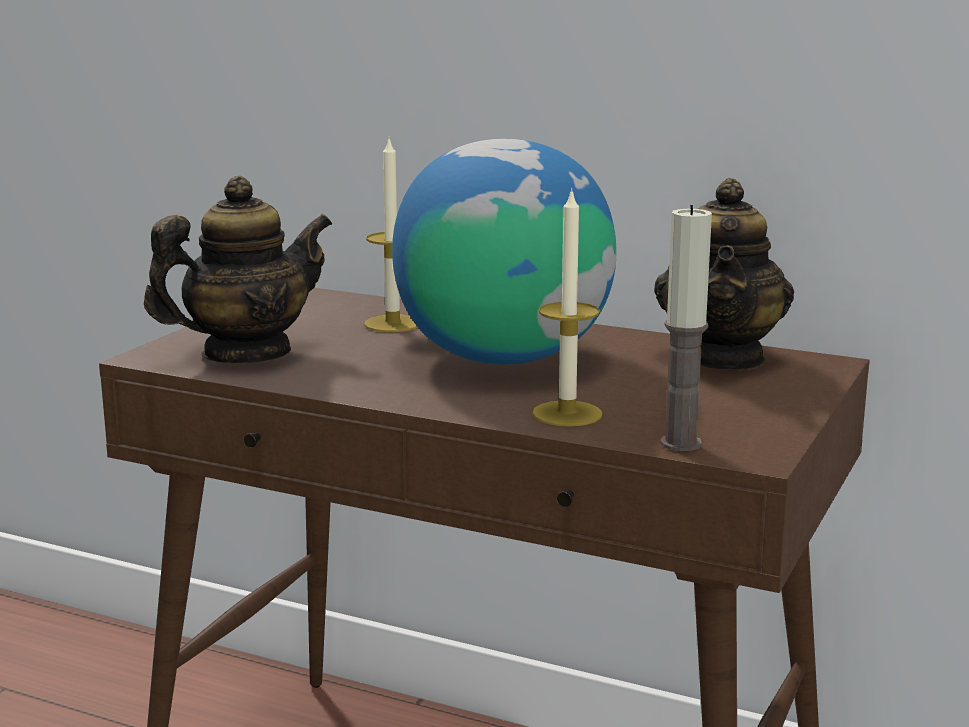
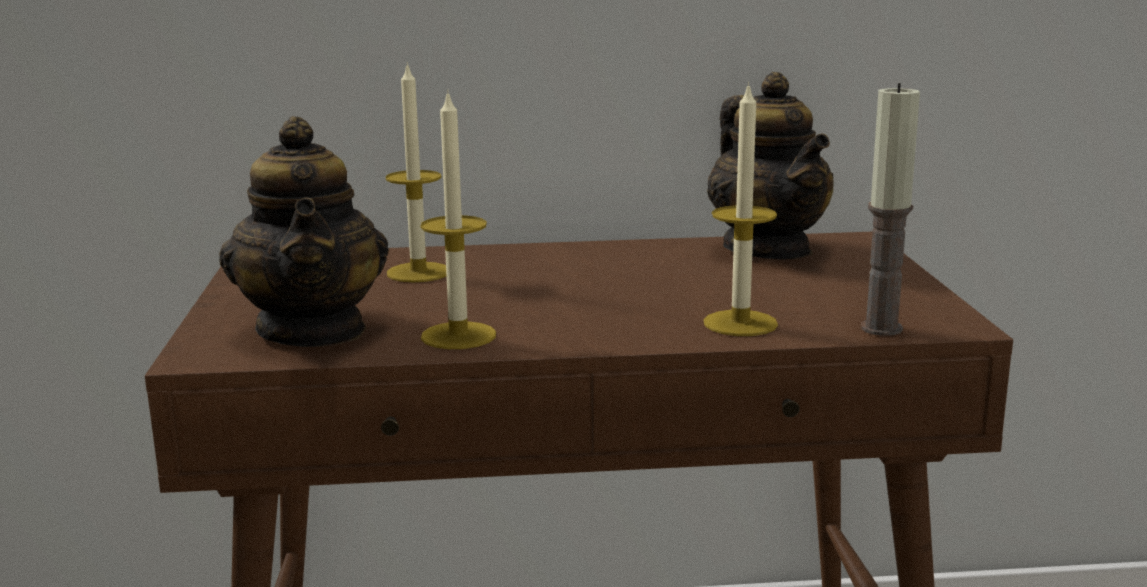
camera: 30 degrees left, 0 degrees up
teapot [144,176,332,363] -> teapot turned 135 degrees clockwise [219,116,389,347]
globe [392,139,617,365] -> none
none -> candle [421,89,496,349]

